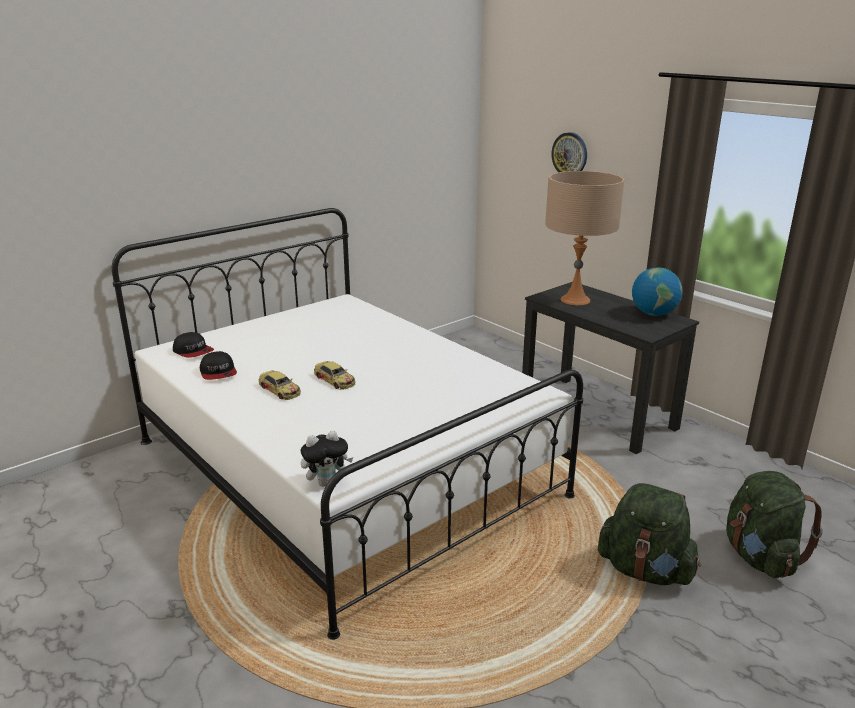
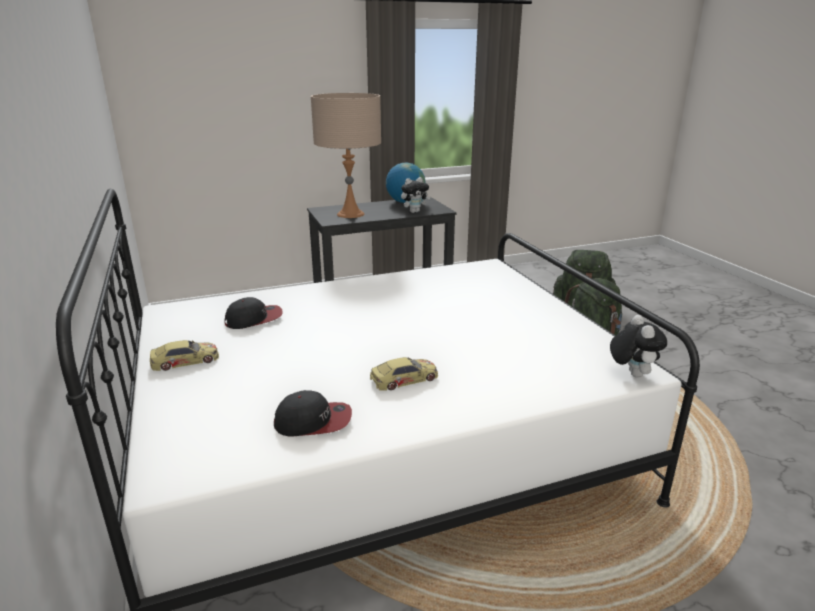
camera: 70 degrees left, 0 degrees up
cap [173,332,214,358] -> cap moved to [224,297,283,329]
toy car [314,361,355,390] -> toy car moved to [150,340,219,371]
wall clock [551,132,587,172] -> none
none -> plush toy [401,177,430,213]

